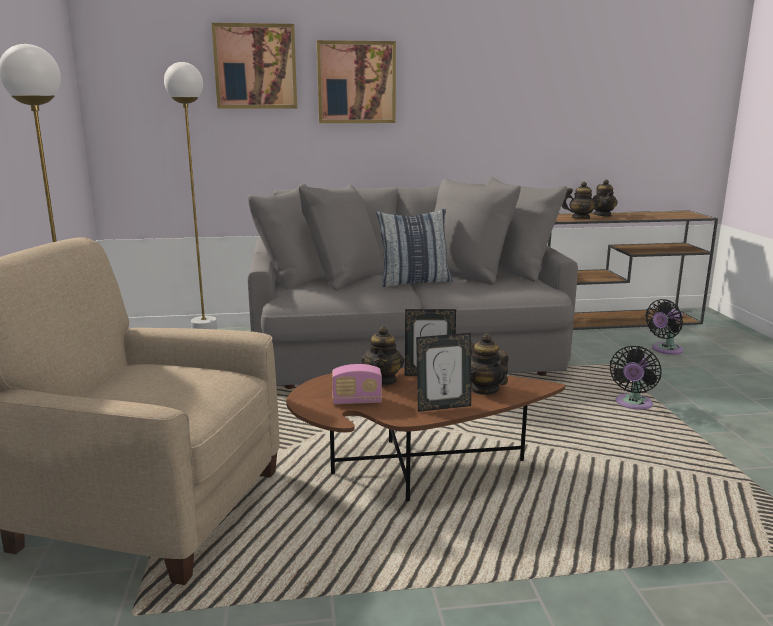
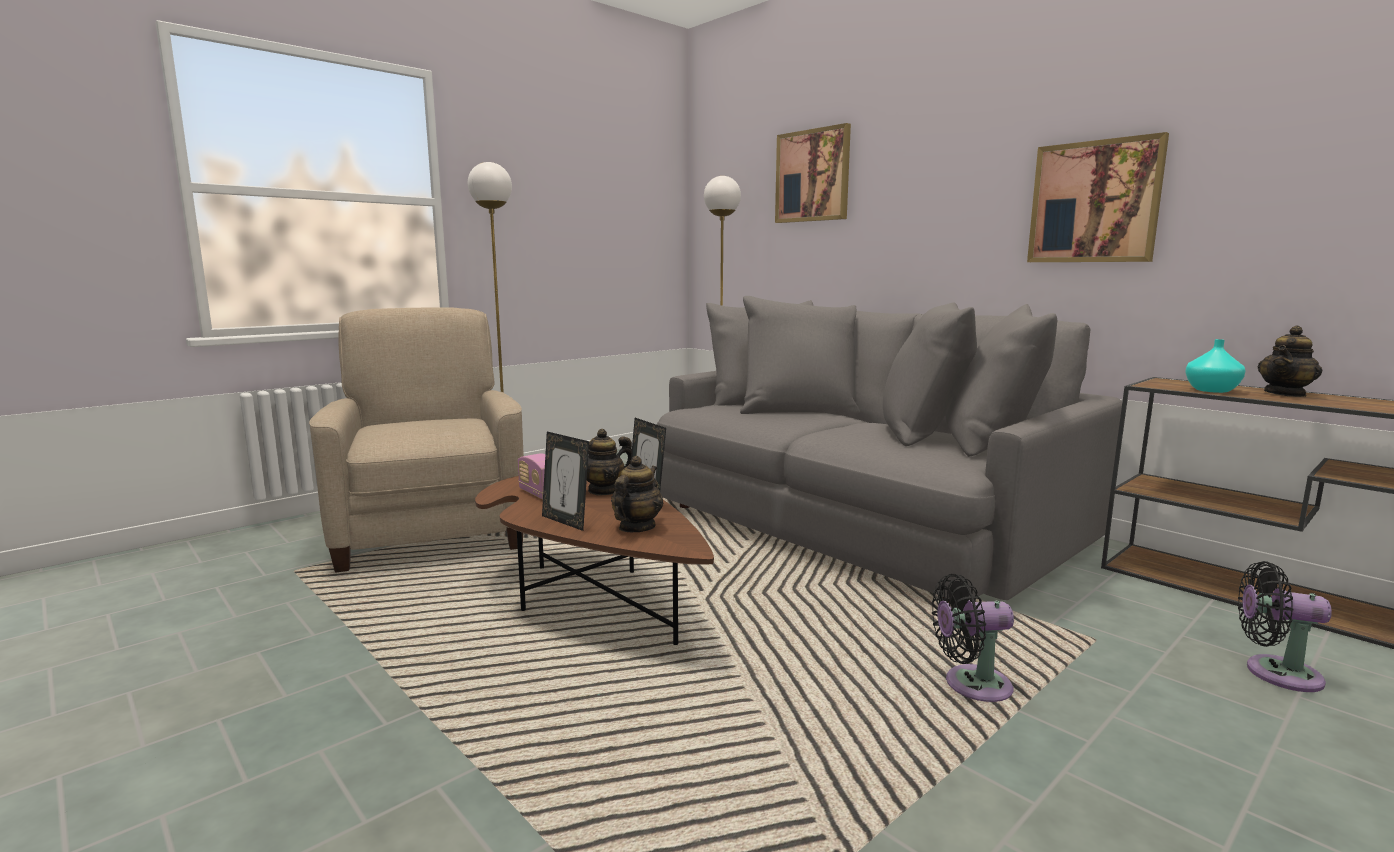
camera: 55 degrees right, 5 degrees down
picture [317,40,396,123] -> picture moved to [1027,132,1169,262]
pillow [376,209,453,287] -> none
teapot [562,182,603,219] -> turquoise vase [1185,339,1246,393]

